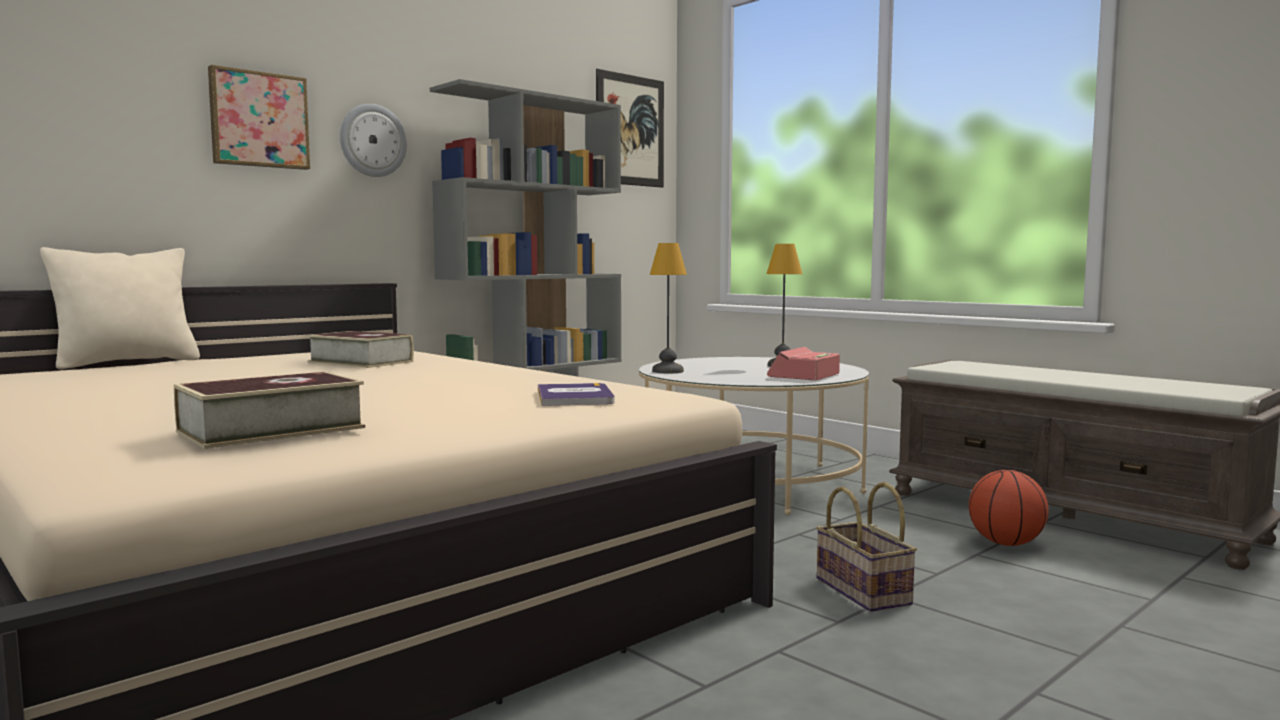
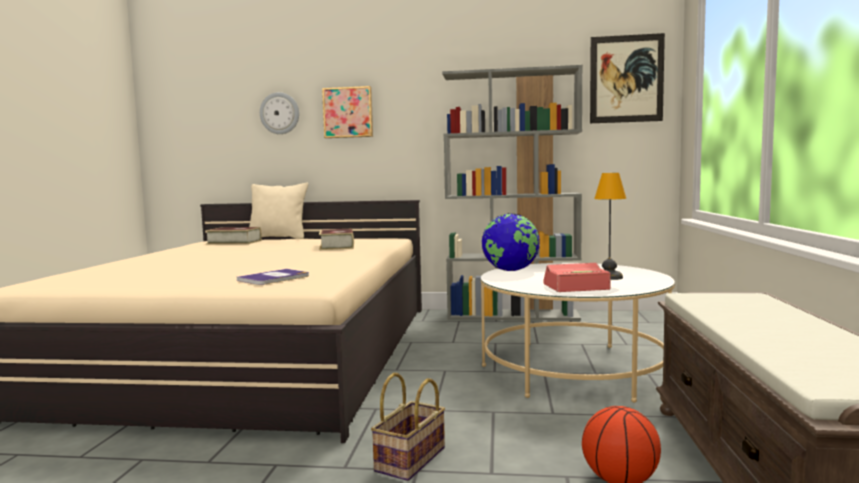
camera: 50 degrees right, 0 degrees up
book [174,372,365,449] -> book moved to [205,227,262,245]
wall clock [340,104,407,177] -> wall clock moved to [260,92,299,134]
table lamp [650,243,687,374] -> globe [482,213,540,271]

